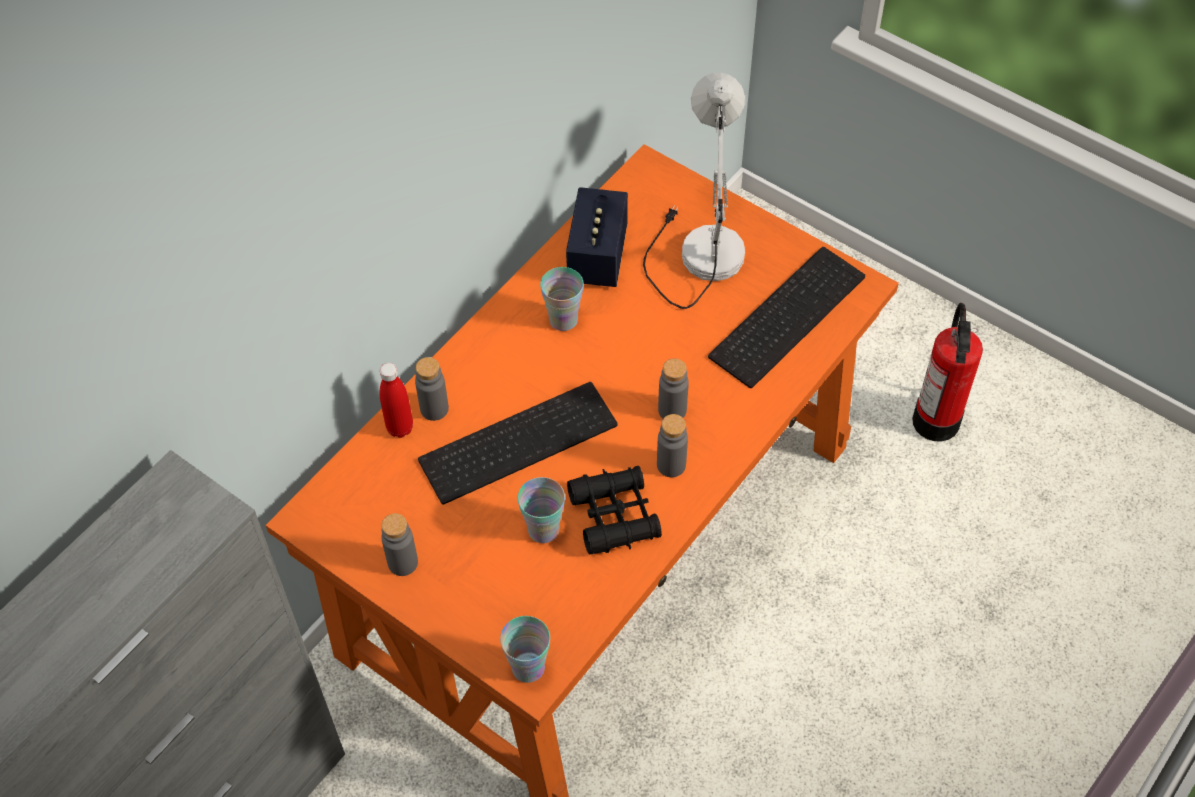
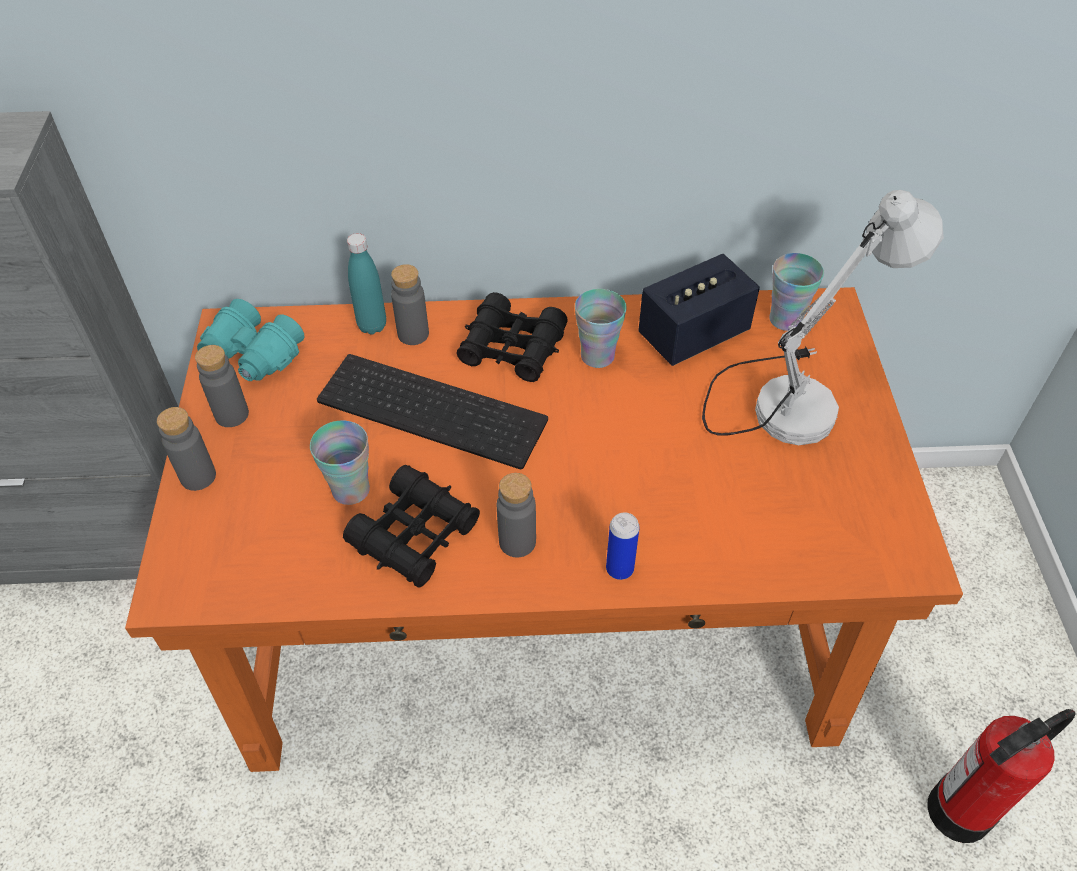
camera: 50 degrees right, 5 degrees down
red bottle [380,363,413,438] -> turquoise bottle [347,233,386,335]
cup [500,616,550,683] -> cup moved to [769,253,824,331]
grey bottle [658,358,689,418] -> grey bottle moved to [157,407,216,491]
keyboard [708,247,865,388] -> none
none -> turquoise binoculars [197,299,304,381]
none -> black binoculars [456,292,568,382]
none -> can [606,513,640,580]

